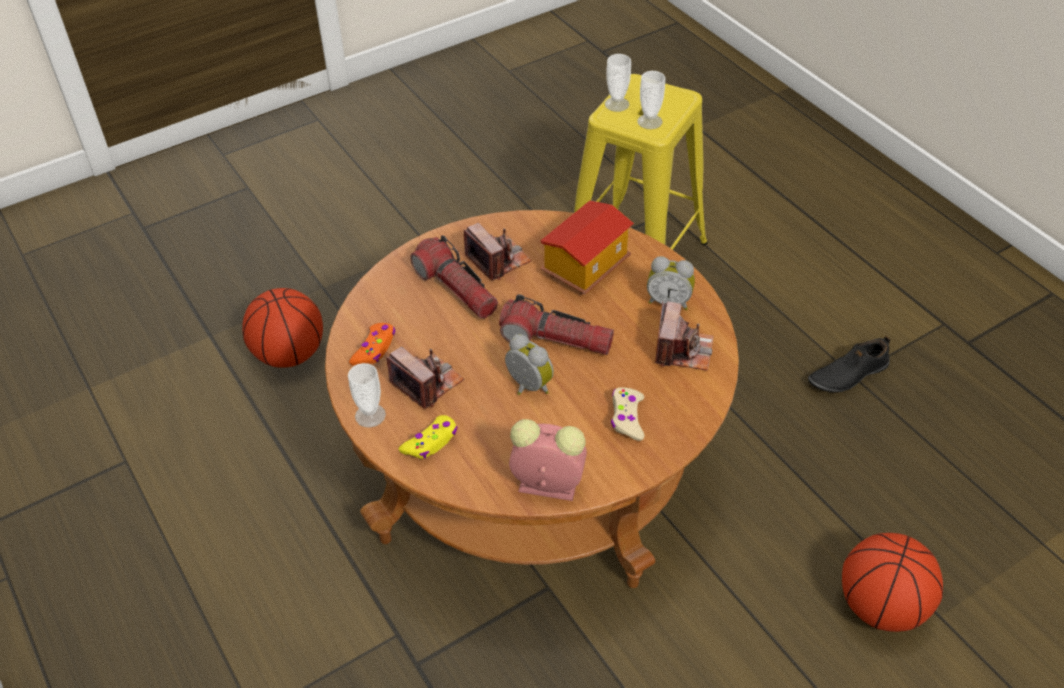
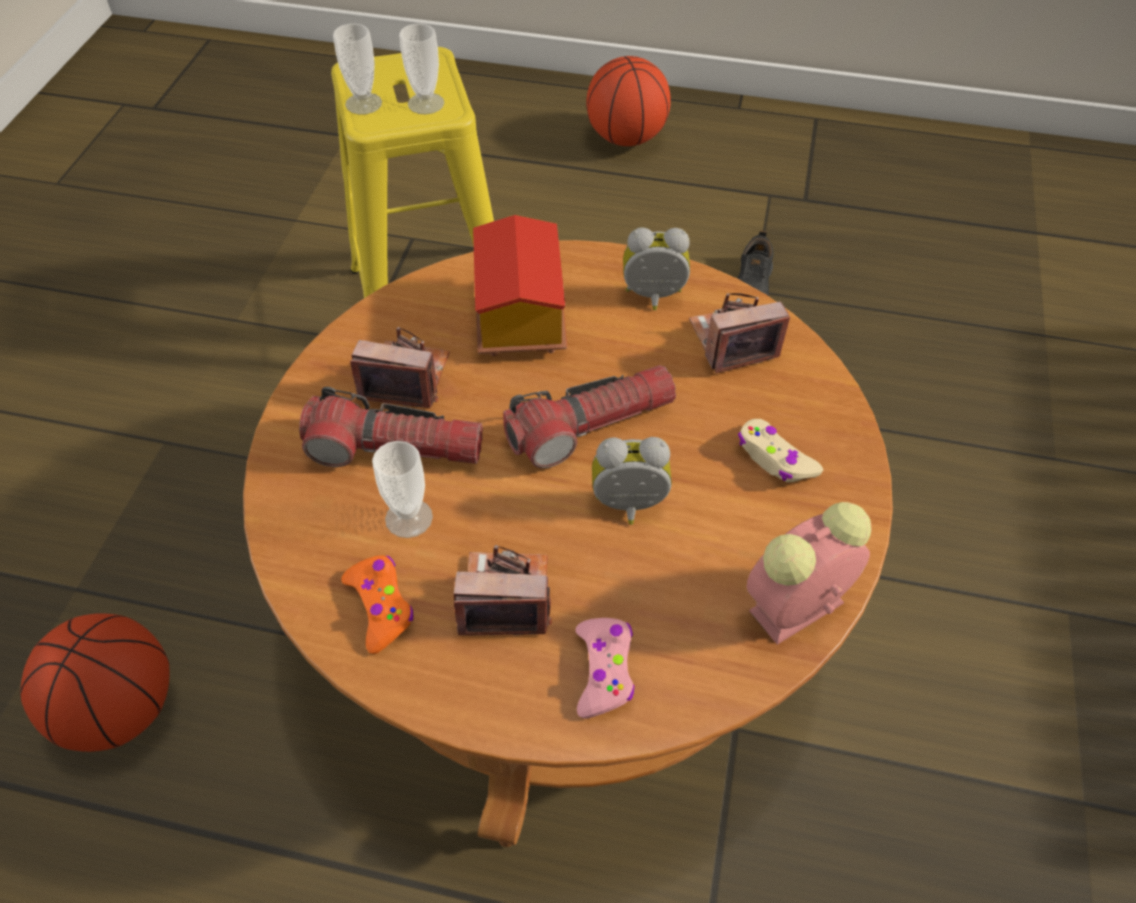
camera: 45 degrees left, 5 degrees up
cup [348,363,386,428] -> cup moved to [372,441,433,538]
yellow game controller [399,415,458,459] -> pink game controller [576,618,635,719]
alarm clock [647,256,695,310] -> alarm clock turned 150 degrees counterclockwise [623,227,690,310]
camera [655,301,714,371] -> camera turned 75 degrees counterclockwise [689,293,790,373]
basketball [842,533,943,632] -> basketball moved to [586,56,671,146]

